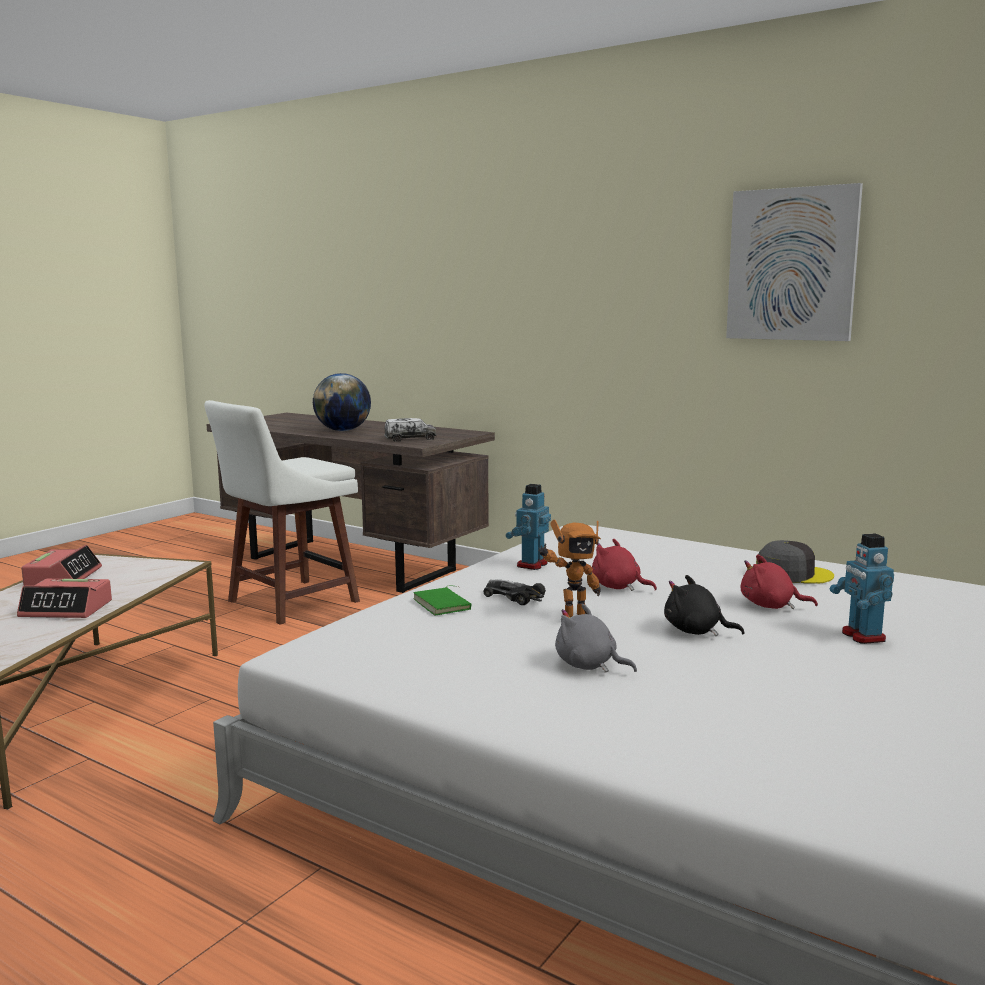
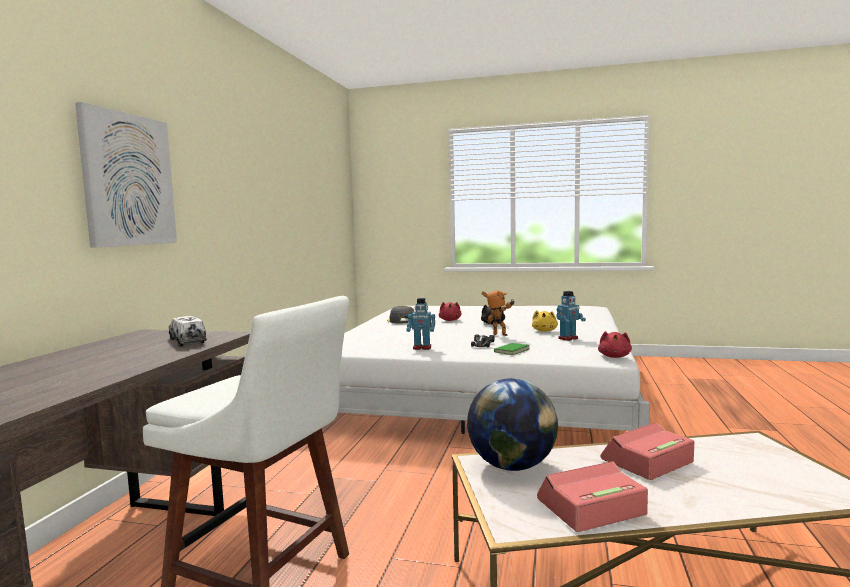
camera: 110 degrees left, 5 degrees down
alarm clock [17,579,112,618] -> alarm clock turned 105 degrees counterclockwise [600,422,694,480]
globe [313,373,371,431] -> globe moved to [467,378,558,471]
grey plush toy [555,604,637,673] -> yellow plush toy [532,310,558,332]
red plush toy [592,539,657,591] -> red plush toy moved to [598,331,632,358]
picture [726,183,863,341] -> picture moved to [75,102,177,247]
toy robot [830,534,894,644] -> toy robot moved to [556,291,586,341]

